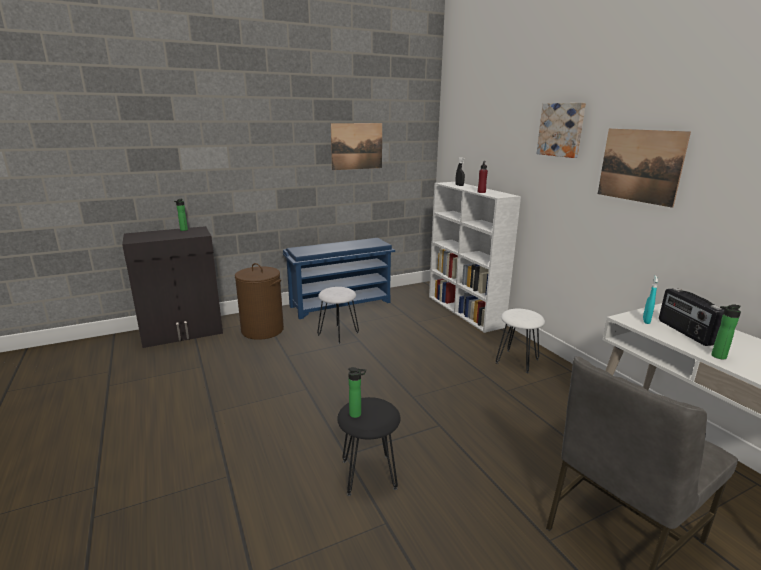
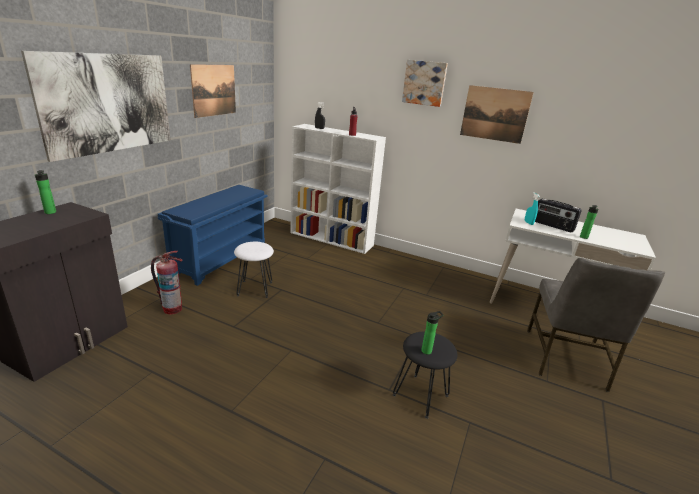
camera: 40 degrees left, 5 degrees up
brown laundry basket [235,263,284,340] -> fire extinguisher [151,251,182,315]
white stool [496,309,545,373] -> none
none -> picture [21,51,171,162]

